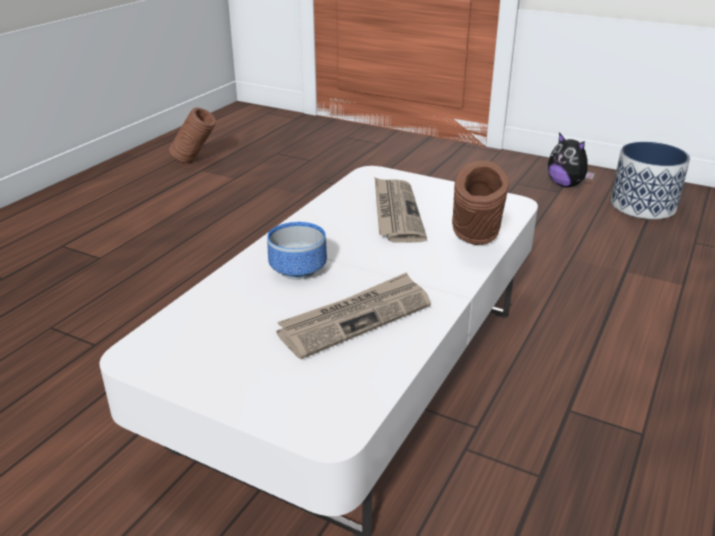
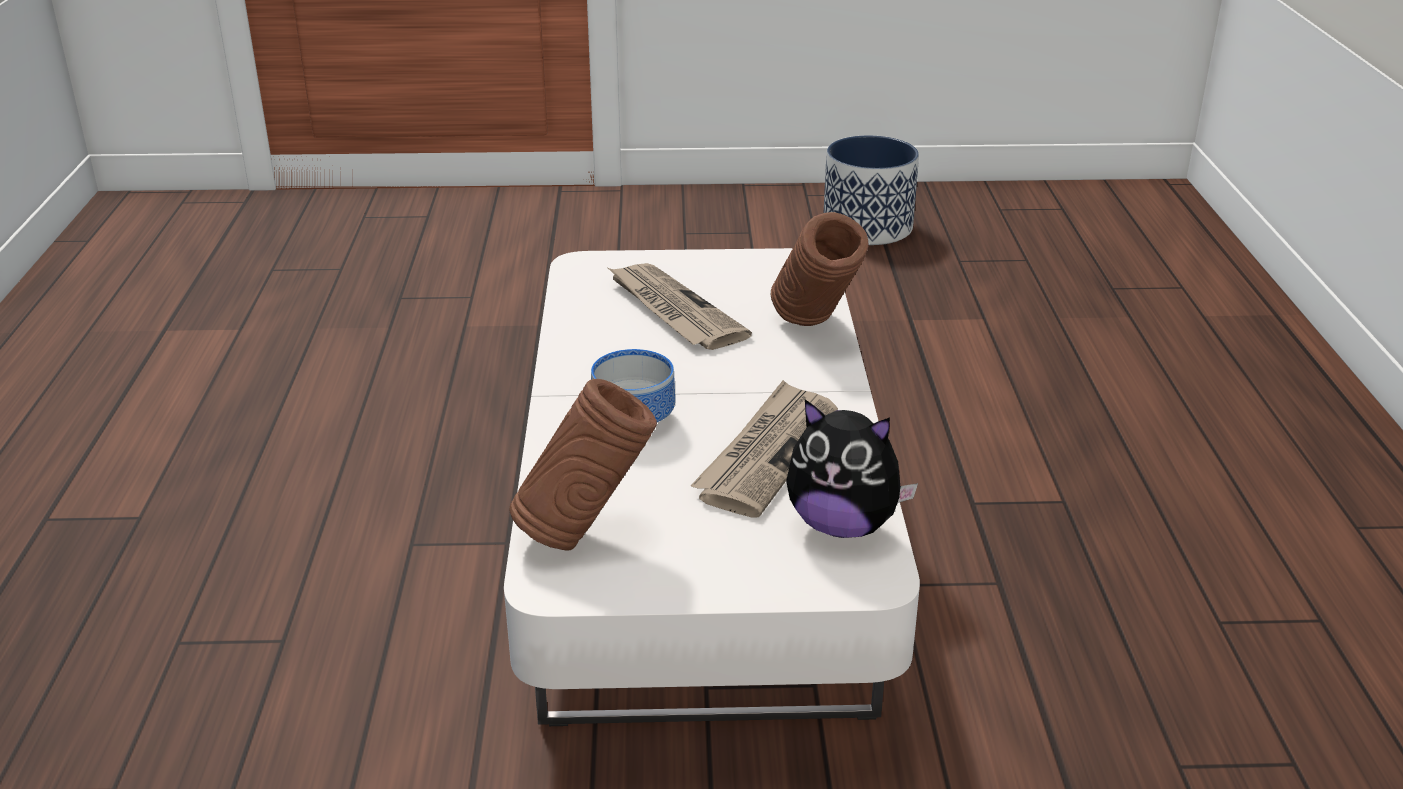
camera: 30 degrees left, 0 degrees up
brown vase [169,108,216,163] -> brown vase moved to [509,379,657,550]
plush toy [548,133,595,188] -> plush toy moved to [786,399,918,538]

